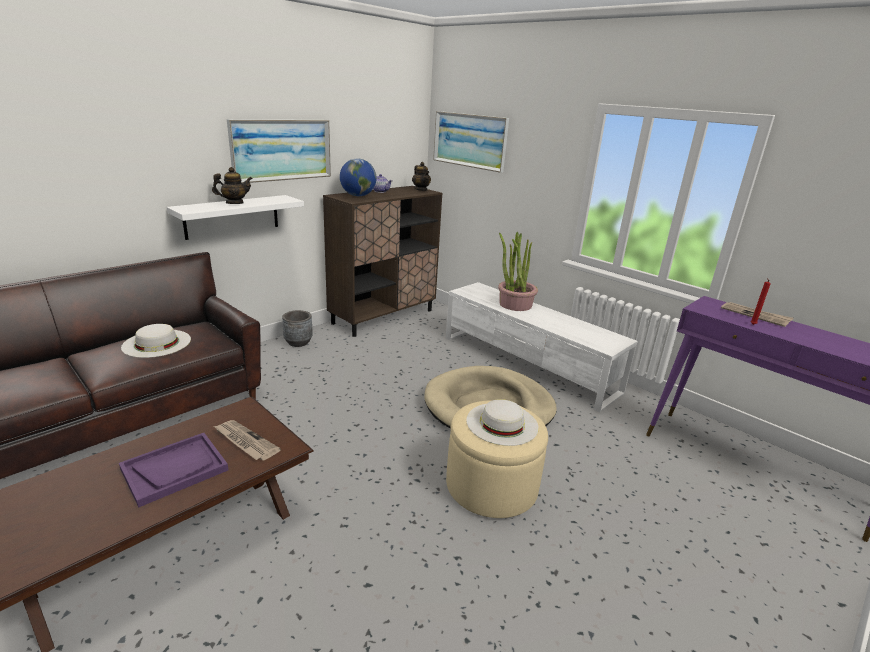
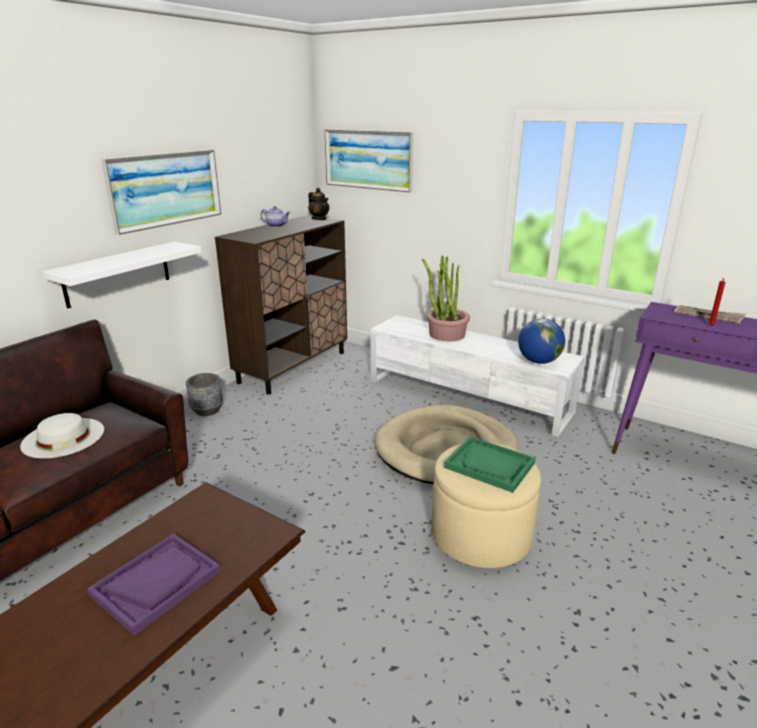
camera: 10 degrees left, 0 degrees up
teapot [212,167,252,204] -> none
newspaper [214,420,281,461] -> none
globe [340,159,377,196] -> globe moved to [518,319,565,364]
white hat [466,399,539,446] -> green tray [444,436,535,493]

